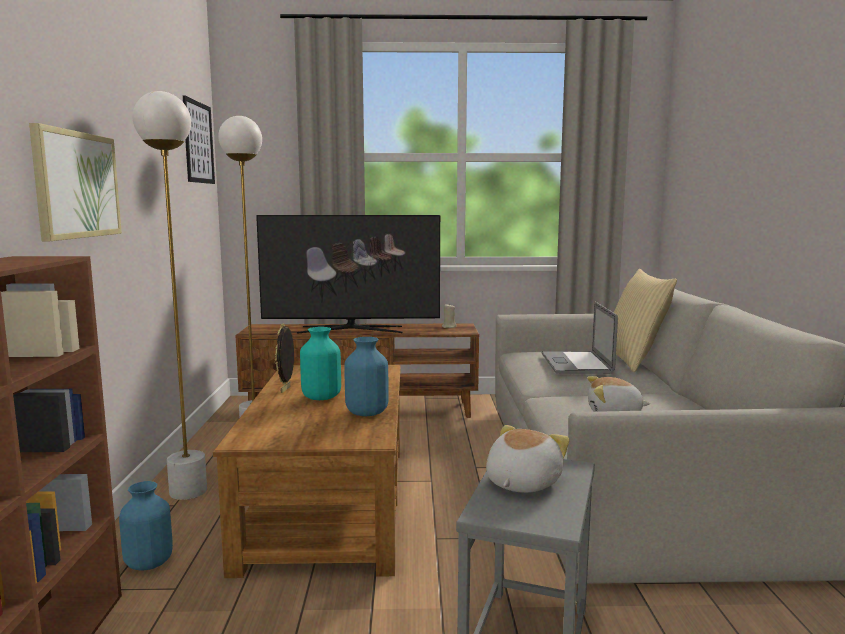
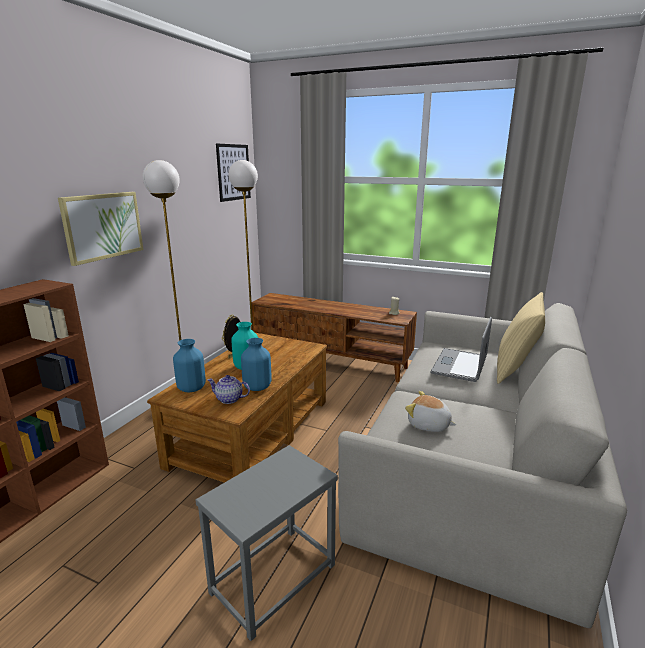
camera: 25 degrees right, 10 degrees up
blue vase [119,481,173,571] -> blue vase moved to [173,339,206,392]
television [256,215,440,334] -> none
plush toy [486,425,570,493] -> none
none -> teapot [207,375,250,404]

